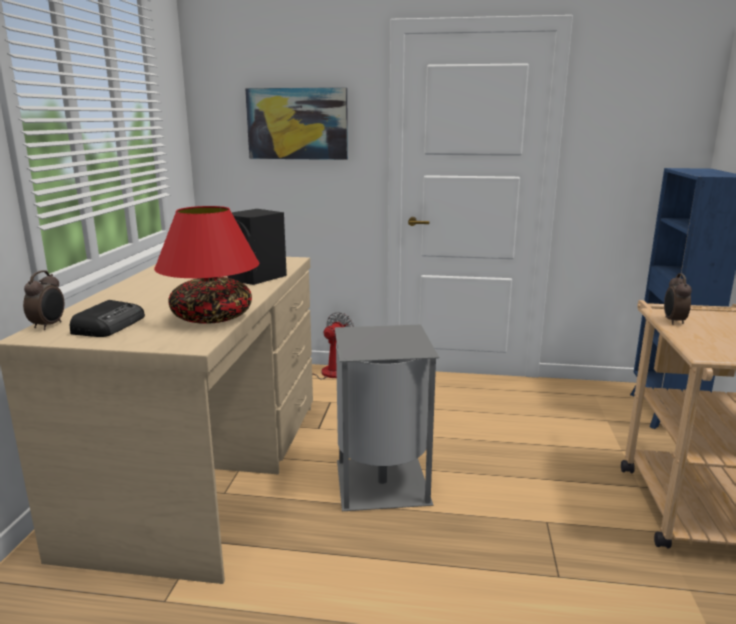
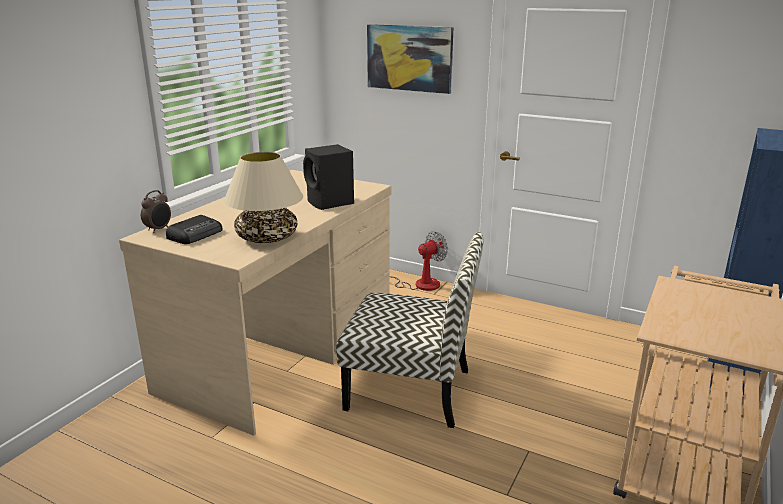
camera: 20 degrees right, 5 degrees up
red table lamp [154,206,259,324] -> beige table lamp [224,151,303,243]
grey trash can [335,325,439,511] -> chair [336,232,484,428]
alarm clock [664,273,692,325] -> none

